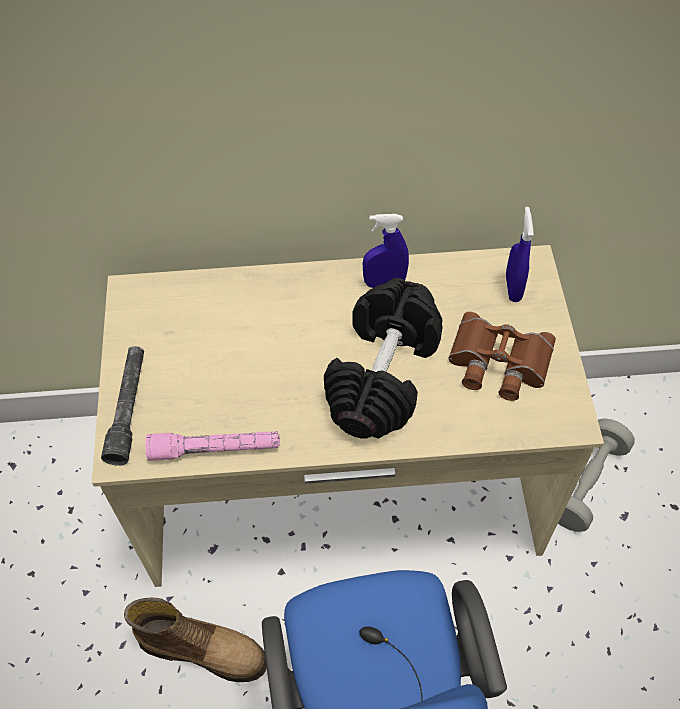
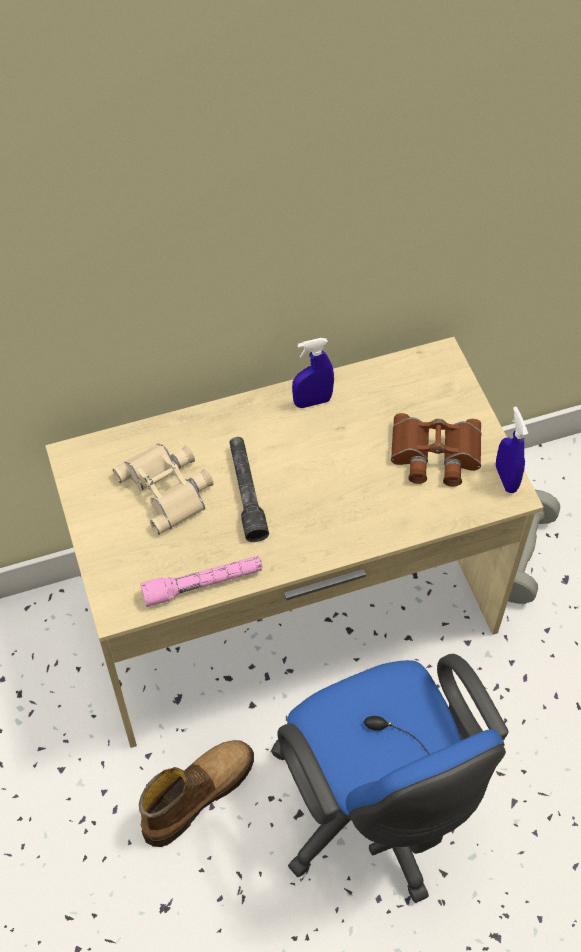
camera: 15 degrees left, 0 degrees up
grey flashlight [101,346,144,466] -> grey flashlight moved to [229,437,269,542]
boot [124,598,267,682] -> boot turned 45 degrees counterclockwise [139,740,254,847]
black dumbbell [324,278,443,439] -> none
blue spray bottle [506,207,534,302] -> blue spray bottle moved to [496,407,528,493]
none -> beige binoculars [113,444,213,535]

